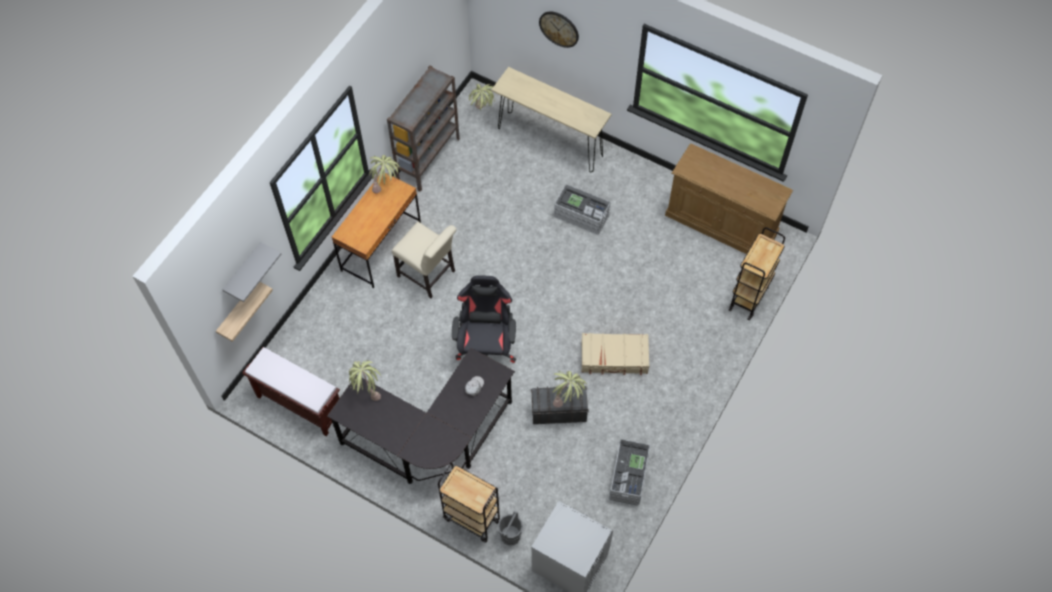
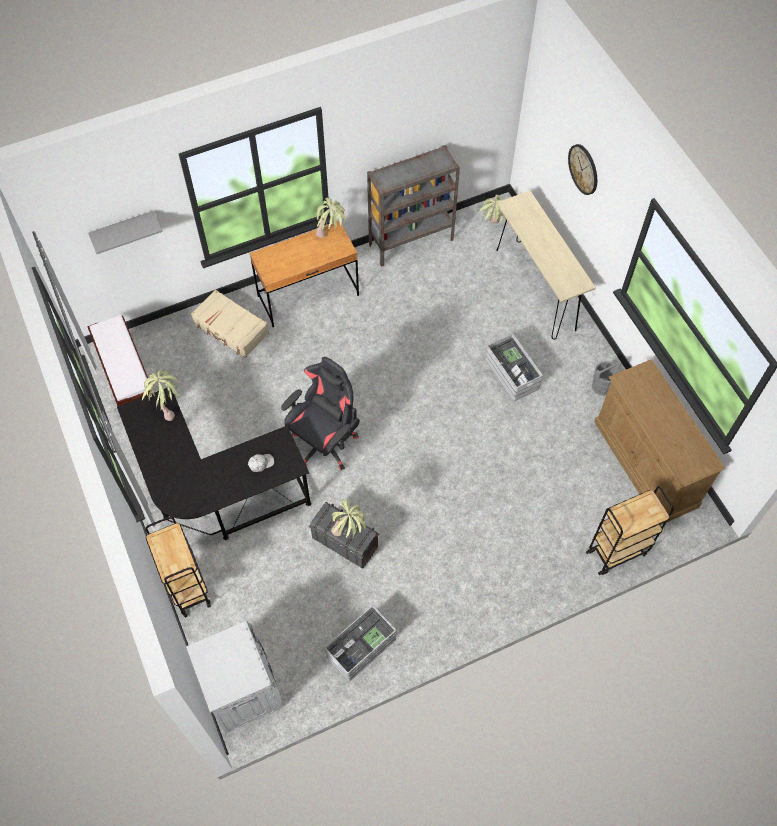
camera: 35 degrees right, 0 degrees up
shelf [216,282,273,342] -> none
beige chair [392,221,457,298] -> none
grey bucket [498,511,523,545] -> grey bucket moved to [592,360,622,396]
beige suitcase [581,333,649,375] -> beige suitcase moved to [191,289,269,358]

